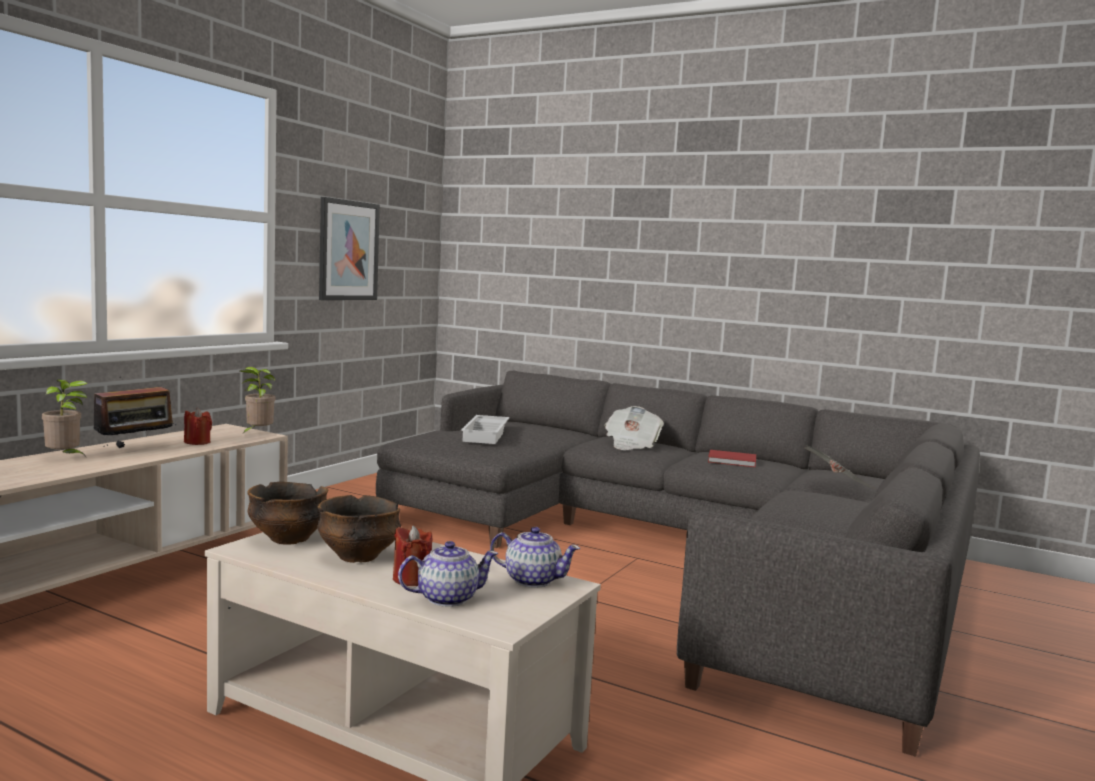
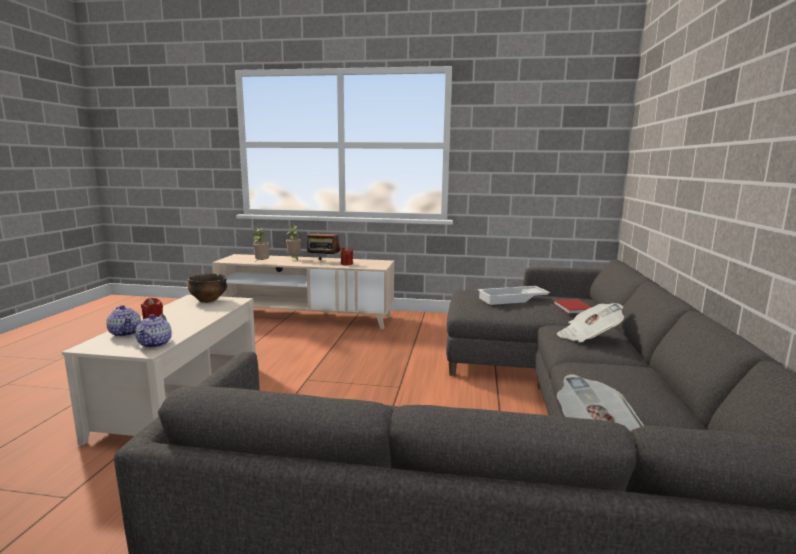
camera: 70 degrees right, 5 degrees up
potted plant [240,367,275,435] -> potted plant moved to [253,228,270,262]
bowl [317,495,401,563] -> none
picture [319,197,380,300] -> none
red book [708,450,756,467] -> red book moved to [554,299,592,314]

